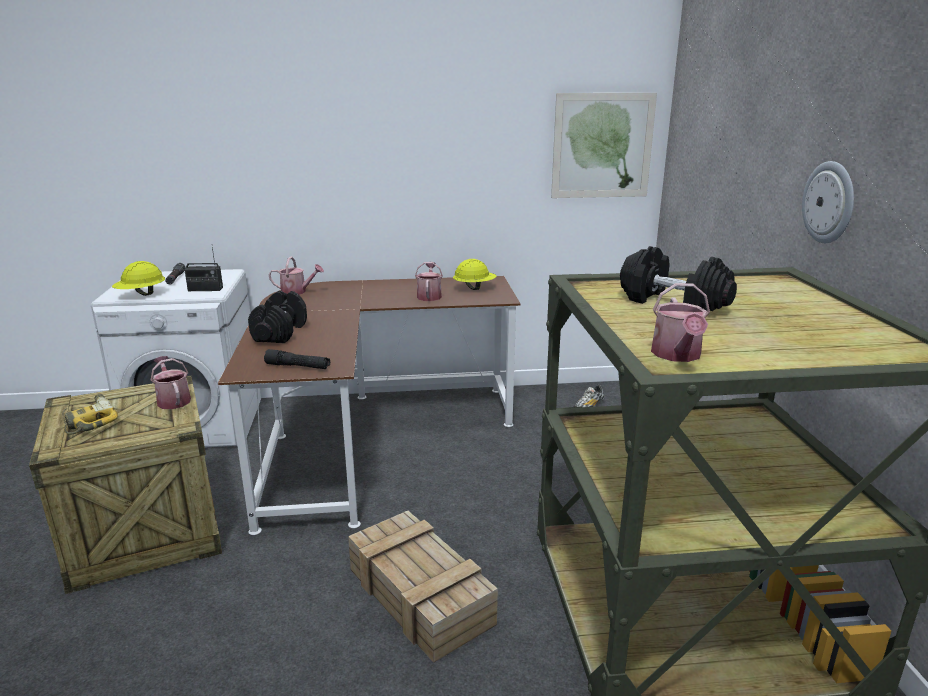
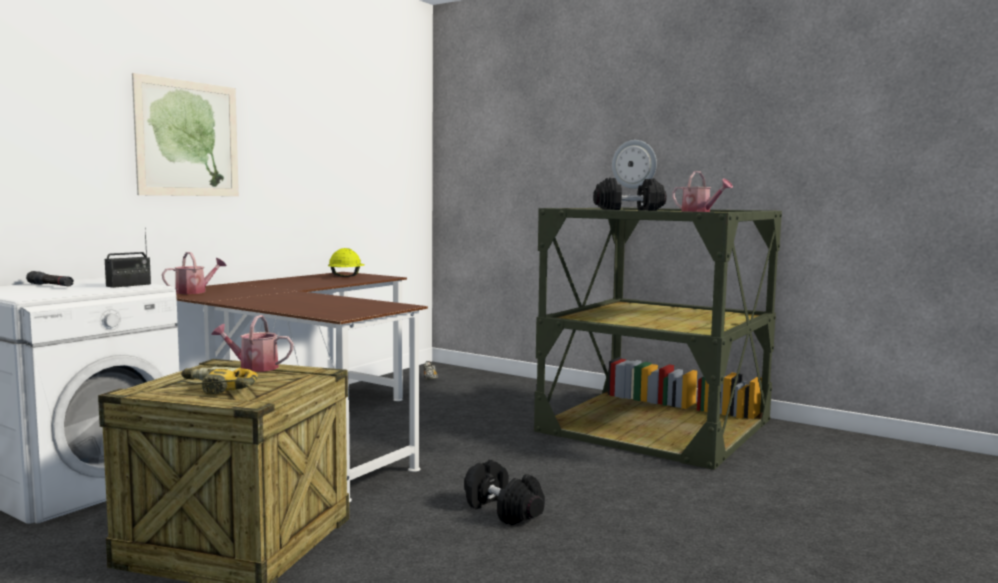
camera: 50 degrees left, 15 degrees down
yellow hard hat [112,261,165,296] -> none
black dumbbell [248,291,307,343] -> black dumbbell moved to [464,459,545,525]
black flashlight [264,349,330,369] -> none
crate [348,511,498,663] -> none
watering can [415,262,443,301] -> none
picture [551,93,657,198] -> picture moved to [132,73,239,196]

